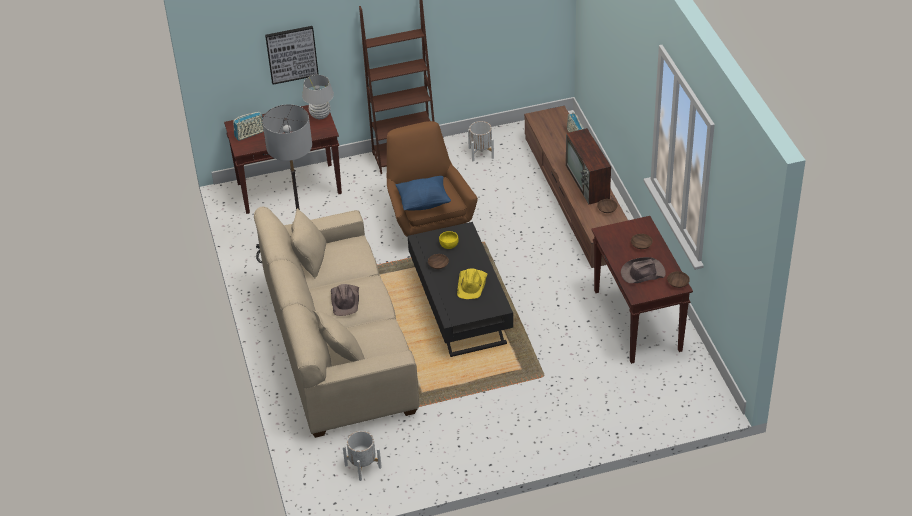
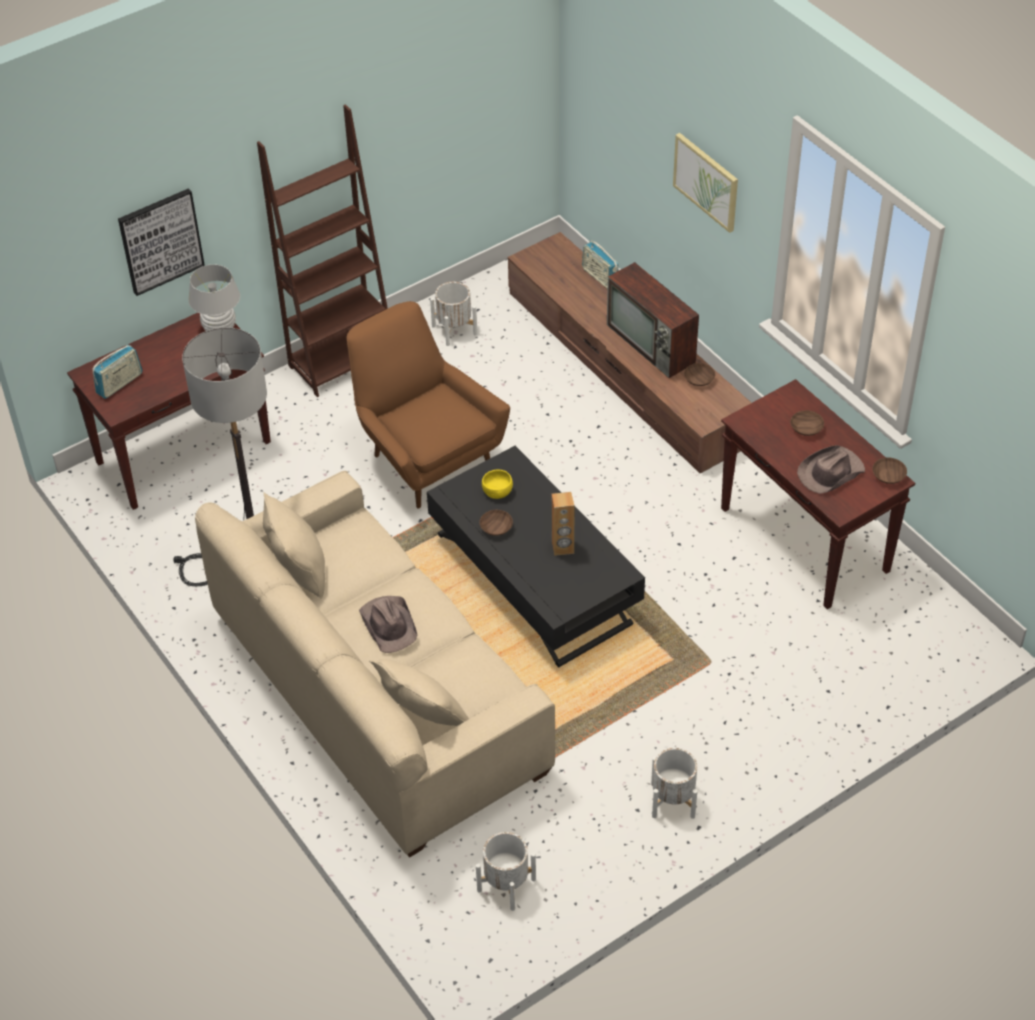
camera: 20 degrees left, 5 degrees up
blue pillow [396,176,451,211] -> none
yellow hat [457,268,488,299] -> brown speaker [552,492,575,556]
none -> white planter [651,748,697,819]
none -> picture [673,133,738,233]

